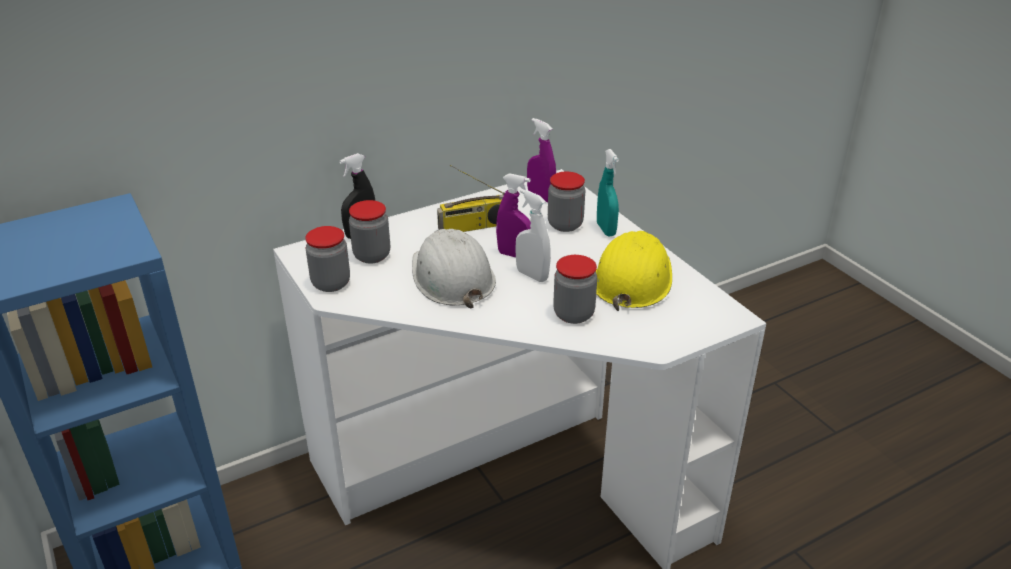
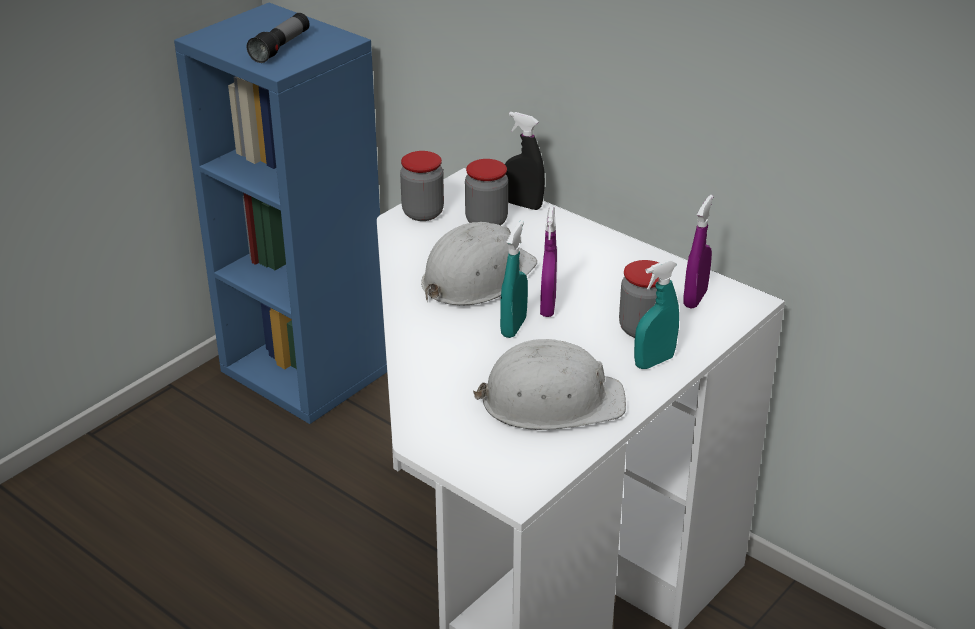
camera: 70 degrees right, 0 degrees up
radio [437,165,505,232] -> none
white spray bottle [515,189,551,282] -> turquoise spray bottle [500,221,528,338]
jar [553,255,597,324] -> none
yellow hard hat [595,231,672,311] -> white hard hat [472,339,626,430]
none -> flashlight [247,13,310,63]

